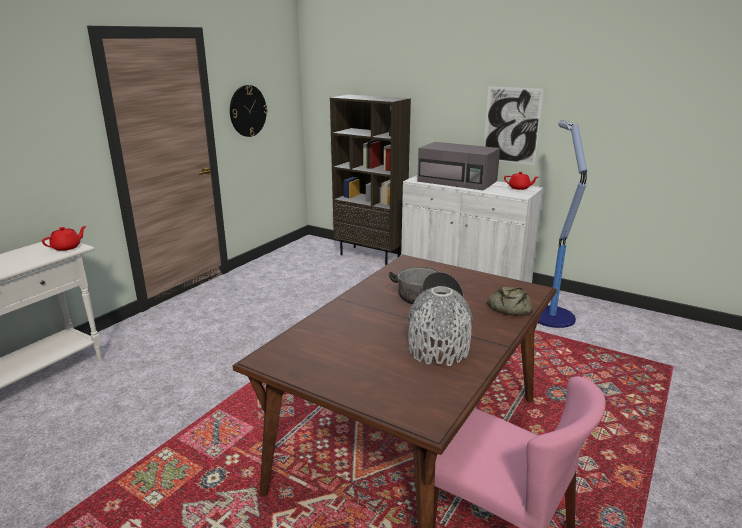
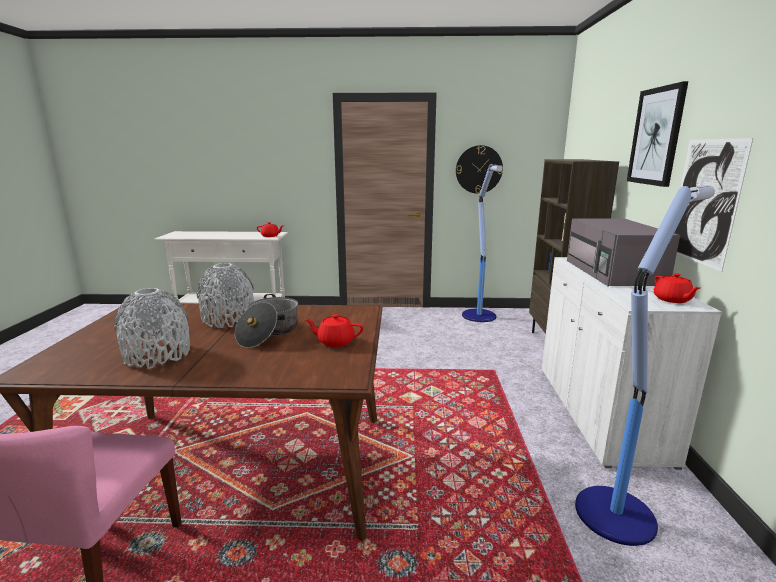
camera: 60 degrees right, 5 degrees down
bread [487,287,533,316] -> none
none -> grey vase [197,263,254,328]
none -> red teapot [304,314,364,347]
none -> floor lamp [462,164,503,322]
none -> picture [627,81,688,187]

